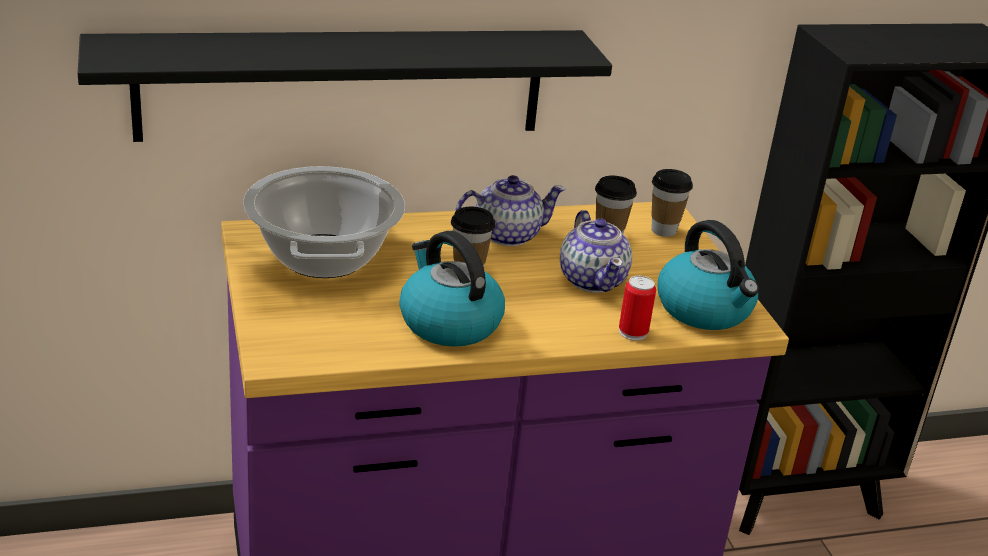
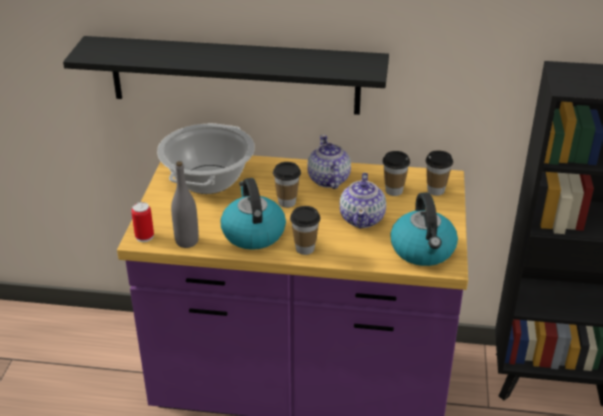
camera: 25 degrees right, 5 degrees up
teapot [456,175,566,246] -> teapot turned 105 degrees counterclockwise [307,135,351,189]
can [619,276,656,341] -> can moved to [131,202,154,242]
none -> grey bottle [171,161,199,248]
none -> cup [290,206,320,255]

